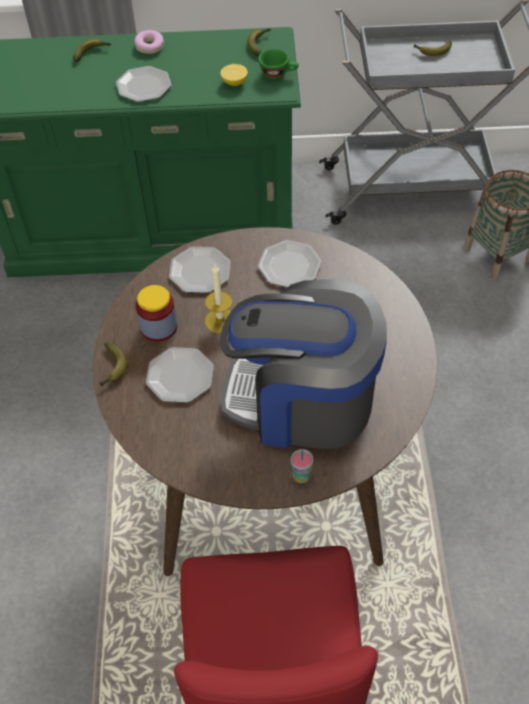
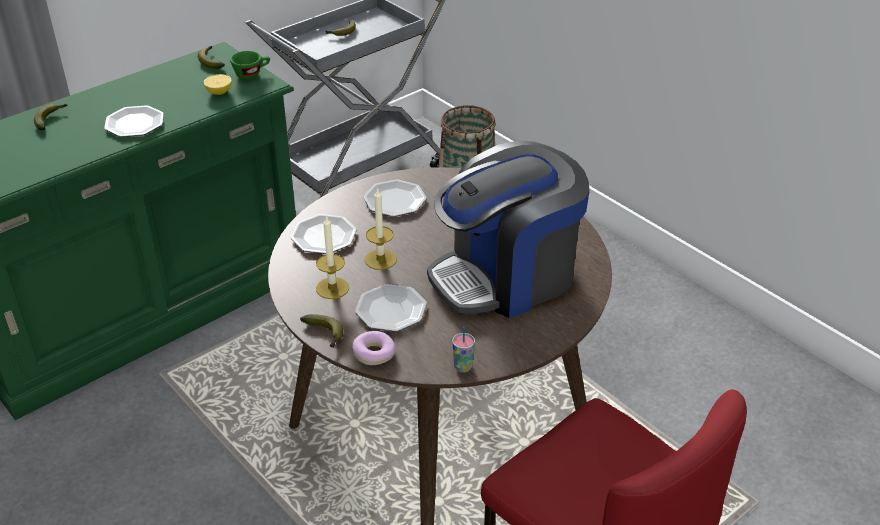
camera: 40 degrees left, 15 degrees down
donut [134,30,164,54] -> donut moved to [352,331,396,365]
jar [135,285,177,342] -> candle [316,215,349,299]
cup [291,449,313,483] -> cup moved to [452,326,475,373]

